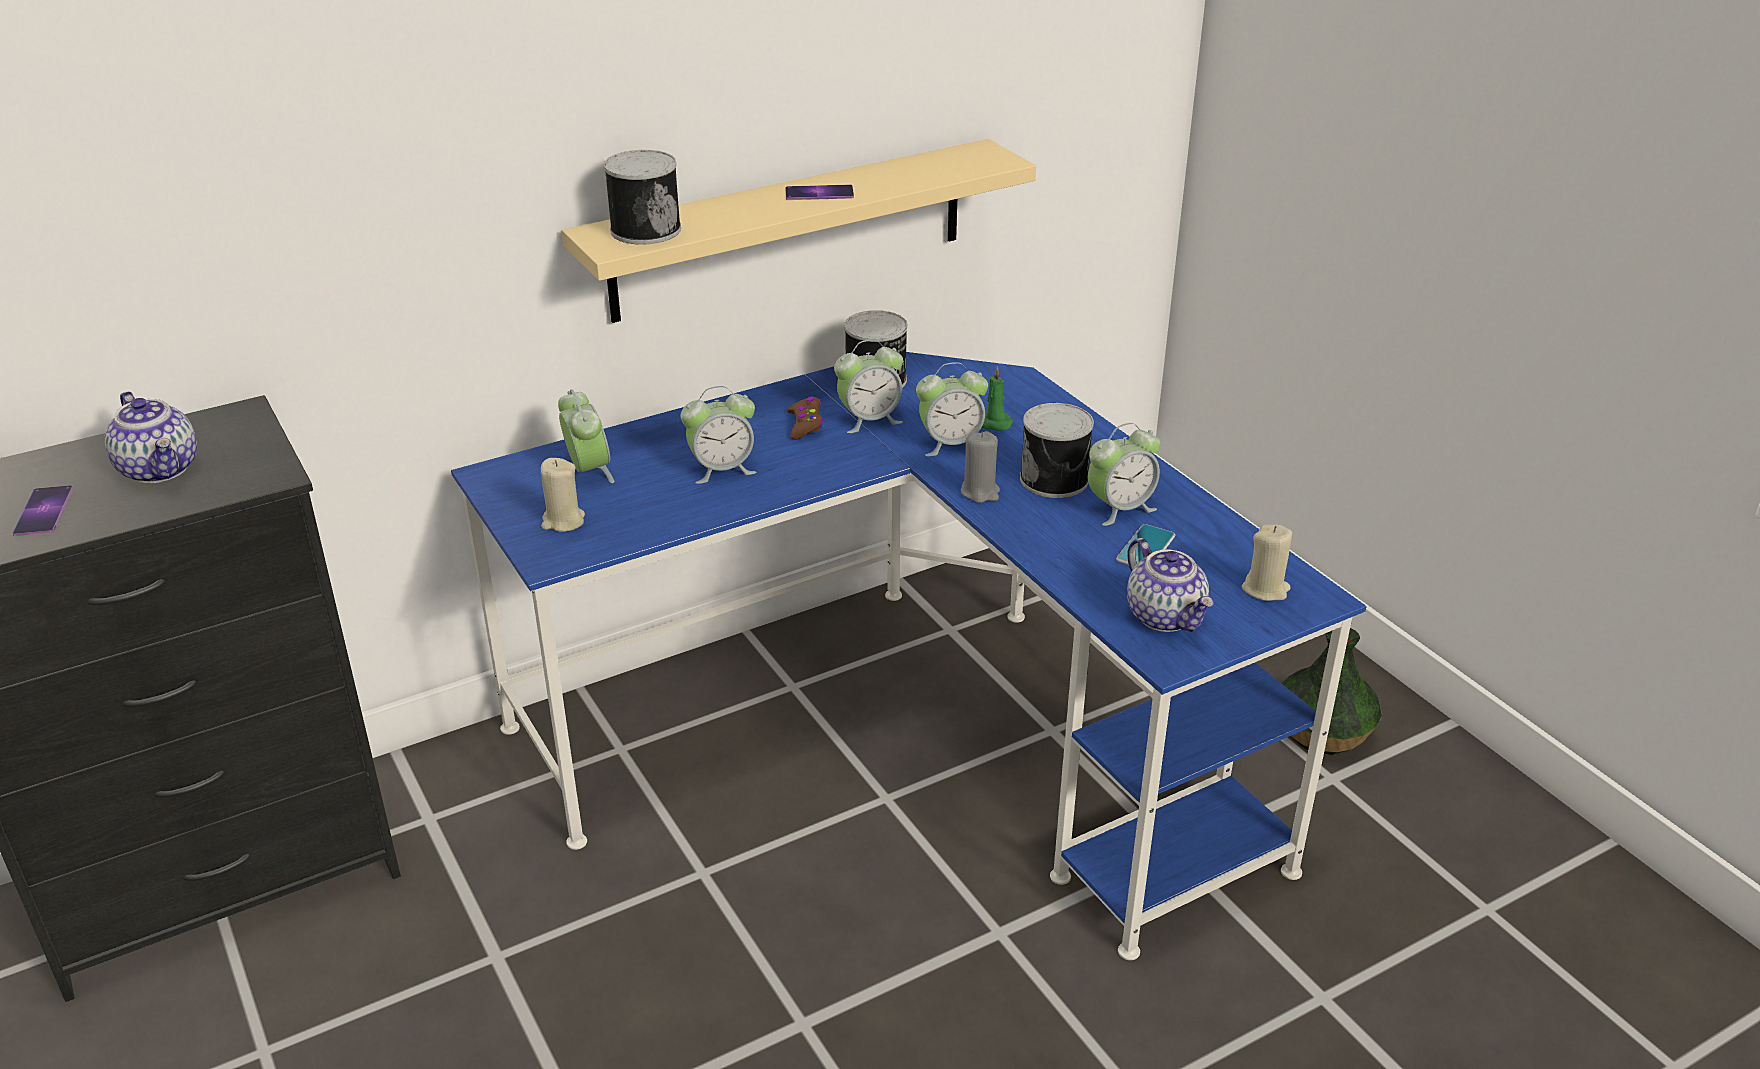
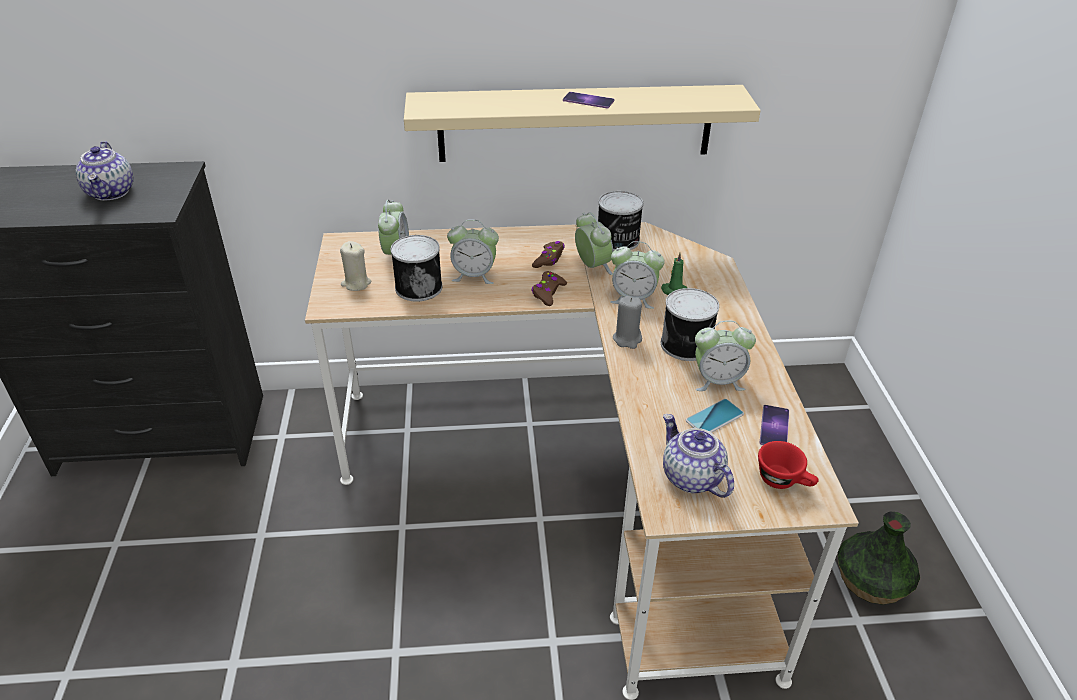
camera: 25 degrees right, 5 degrees up
phone [12,485,73,536] -> phone moved to [760,405,789,445]
blue desk [451,352,1367,960] -> beige desk [305,222,859,700]
can [604,150,681,245] -> can moved to [390,235,443,301]
alarm clock [834,339,903,433] -> alarm clock turned 120 degrees counterclockwise [575,212,613,275]
teapot [1127,538,1214,632] -> teapot turned 150 degrees clockwise [663,414,734,498]
beige candle [1242,524,1292,601] -> red cup [758,441,819,489]
none -> brown game controller [531,271,567,306]

